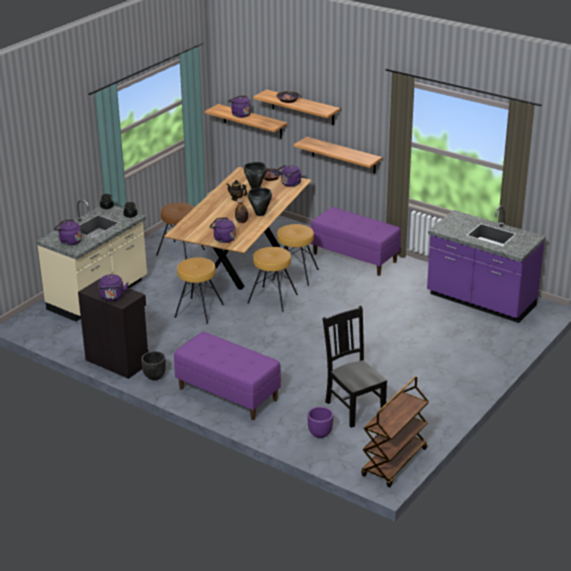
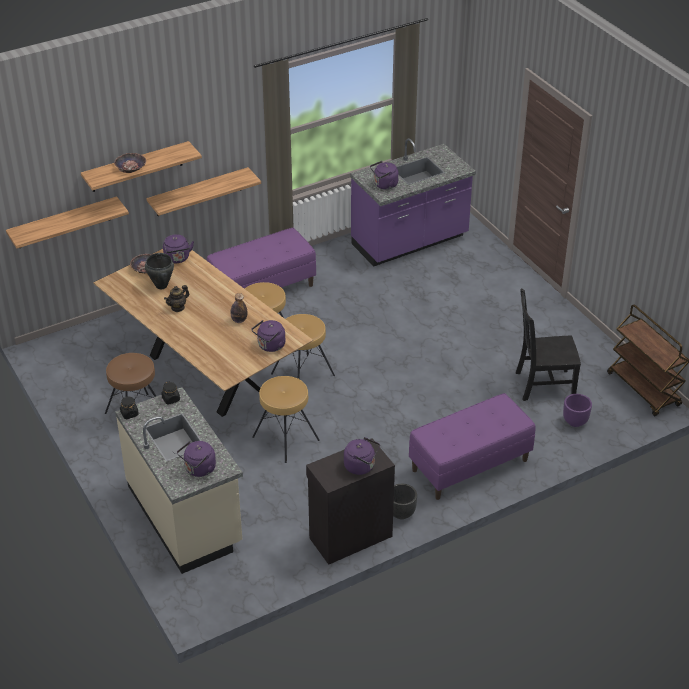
camera: 65 degrees left, 10 degrees up
purple kettle [228,96,251,118] -> purple kettle moved to [370,161,399,190]
black cooking pot [248,188,272,216] -> none

